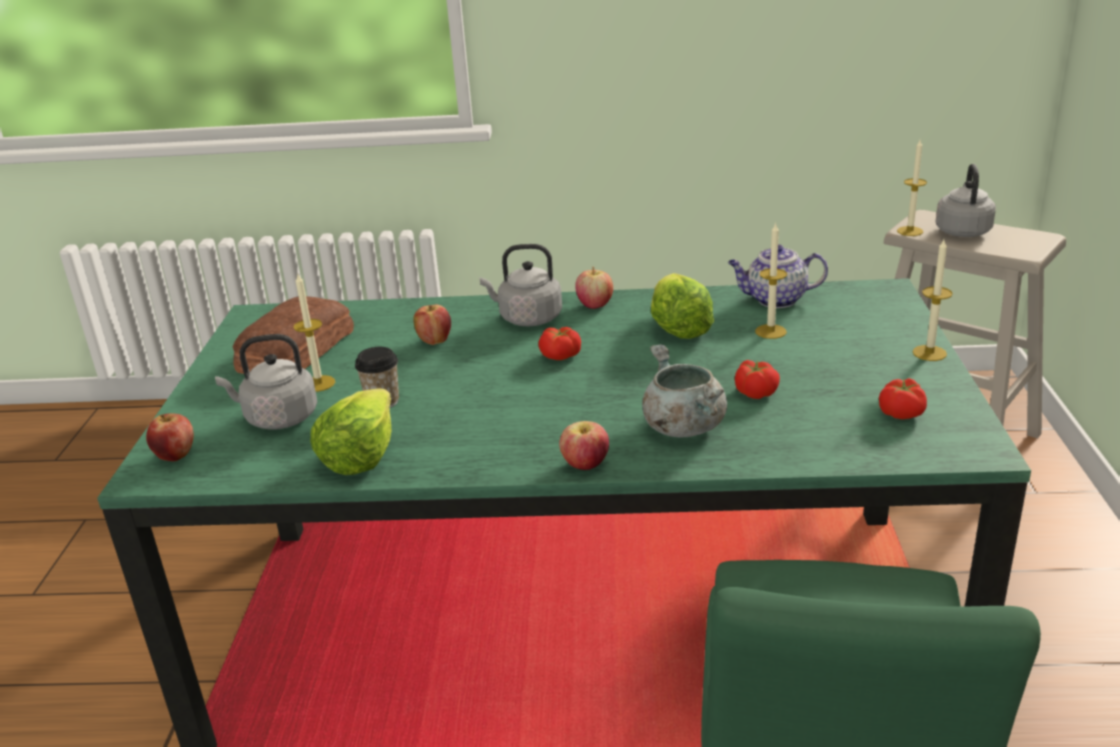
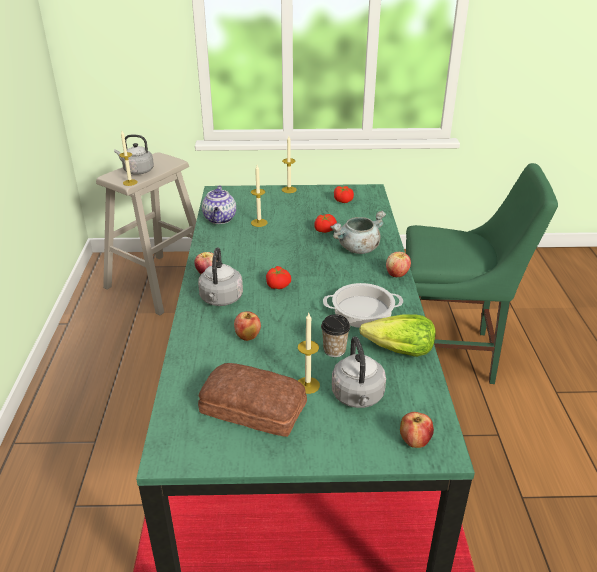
camera: 95 degrees left, 5 degrees up
lettuce [651,273,714,339] -> none
none -> cooking pot [323,283,403,328]

